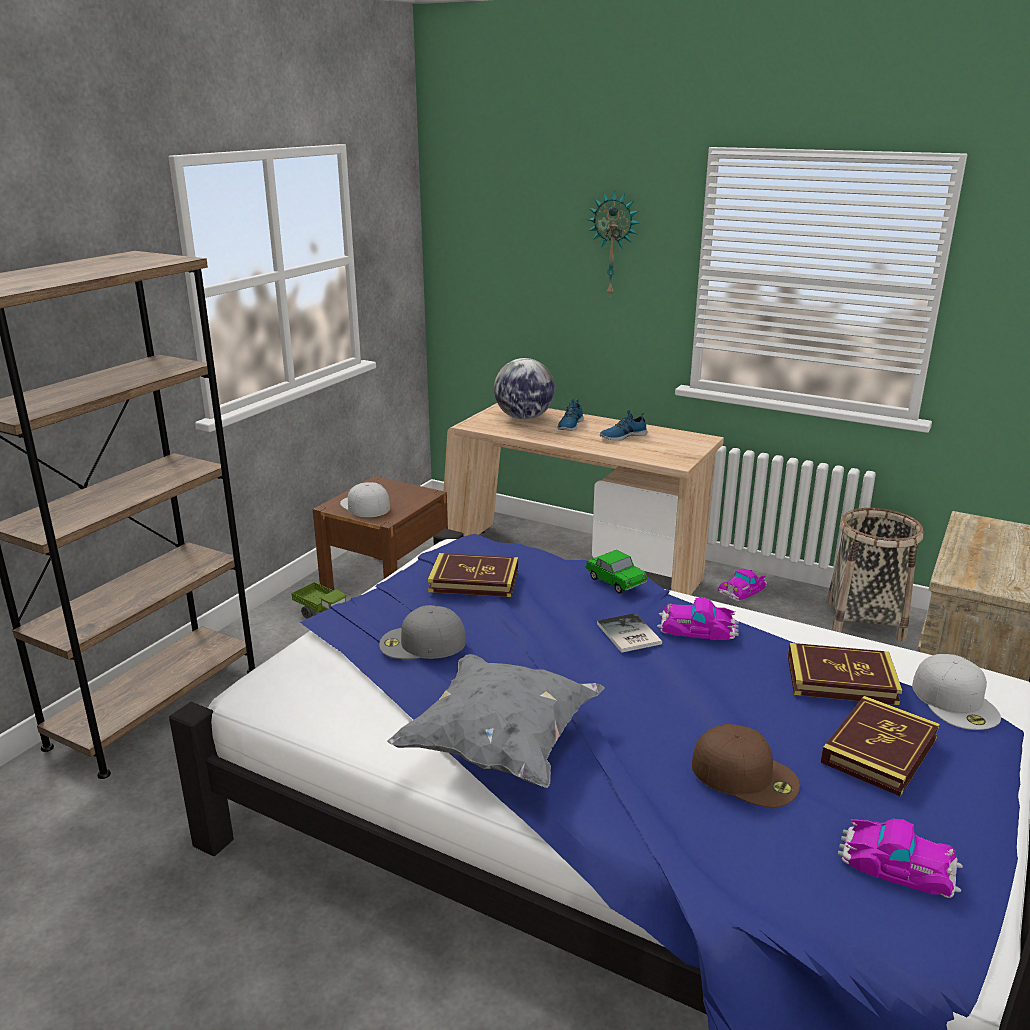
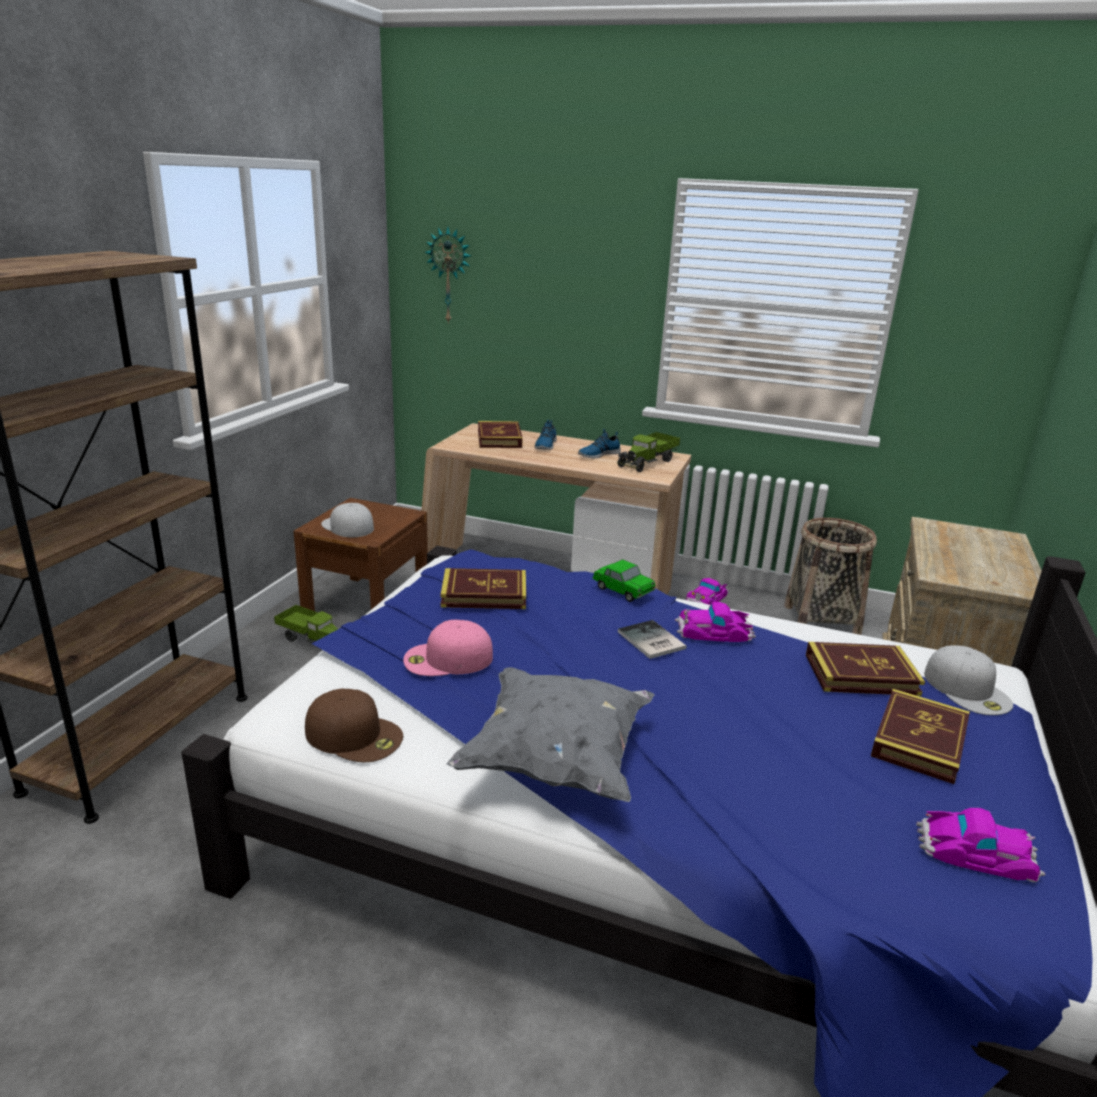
camera: 10 degrees left, 0 degrees up
grey cap [379,605,466,659] -> pink cap [403,619,493,676]
globe [494,358,555,420] -> book [478,421,523,448]
wall clock [587,190,640,295] -> wall clock moved to [425,227,471,324]
brown cap [692,724,800,807] -> brown cap moved to [305,689,403,762]
none -> toy truck [618,432,680,472]

